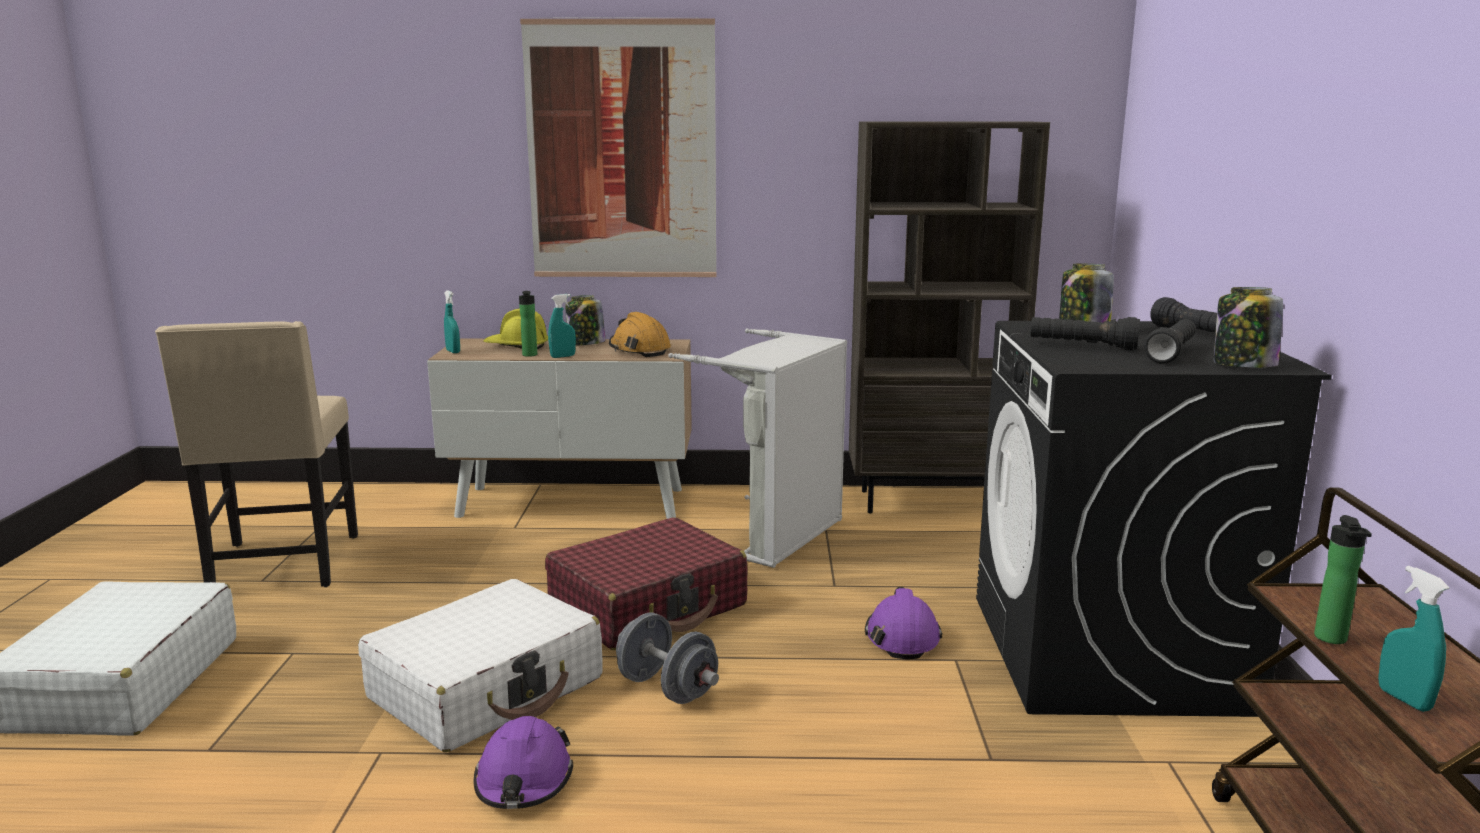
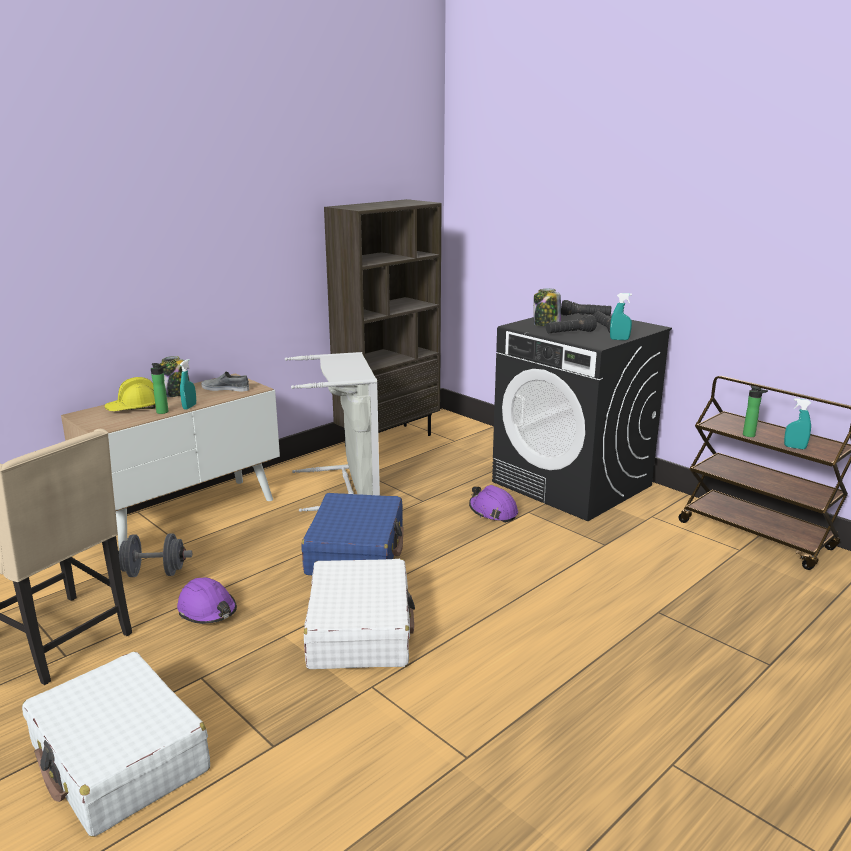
camera: 45 degrees left, 5 degrees up
turquoise spray bottle [444,290,460,353] -> turquoise spray bottle moved to [610,293,632,340]
purple hard hat [473,716,573,809] -> purple hard hat moved to [177,577,237,624]
picture [520,17,716,277] -> none
red suitcase [545,517,747,650] -> blue suitcase [302,493,403,575]
orange hard hat [609,312,671,357] -> grey shoe [201,372,249,391]
grey dumbbell [616,613,719,704] -> grey dumbbell moved to [118,533,192,577]
jar [1214,287,1283,368] -> none

